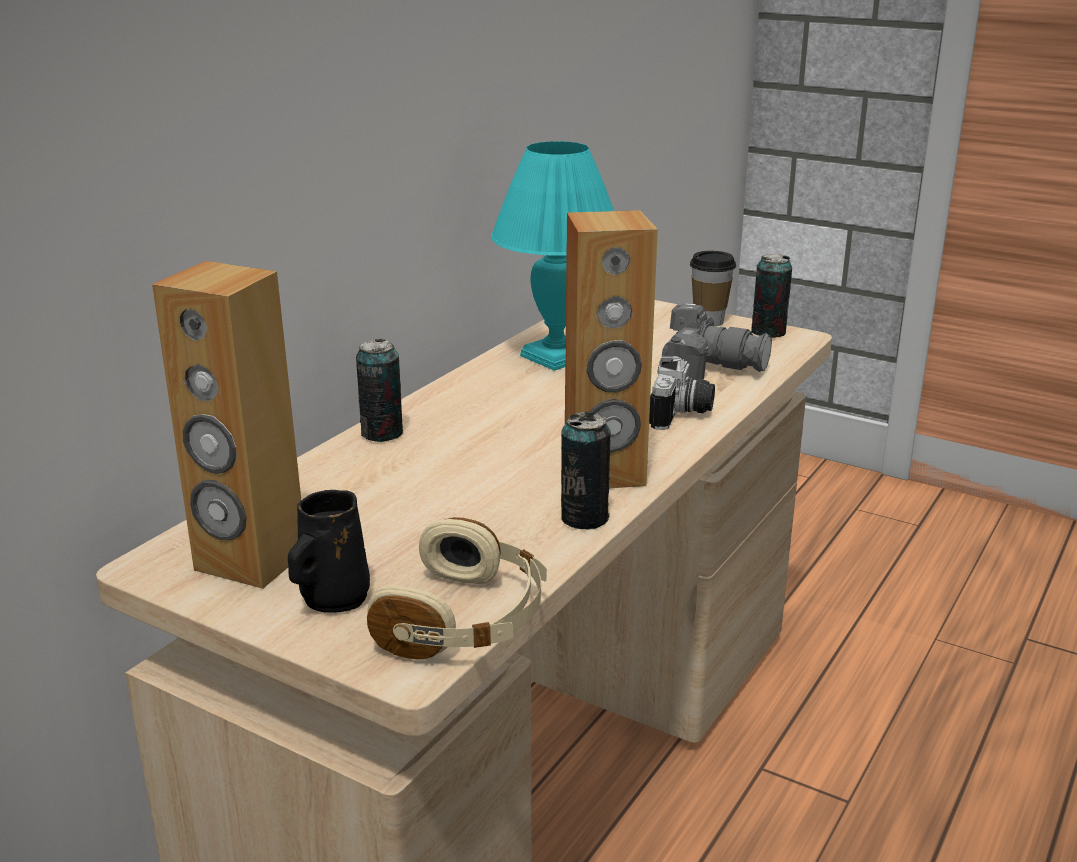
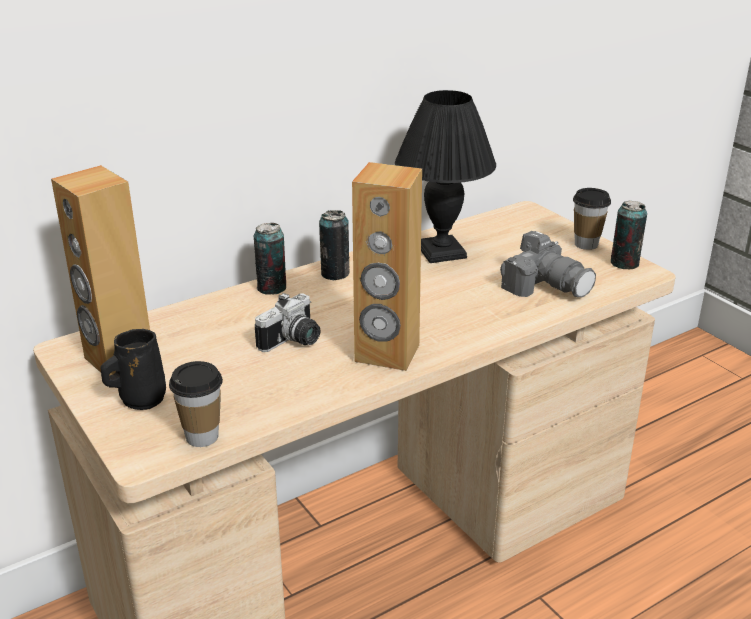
camera: 25 degrees right, 5 degrees up
beige headphones [367,517,547,660] -> cup [169,361,223,447]
turquoise table lamp [491,141,614,371] -> black table lamp [395,90,496,263]
can [561,412,611,530] -> can moved to [319,210,350,281]
camera [649,356,715,430] -> camera moved to [255,293,320,352]

